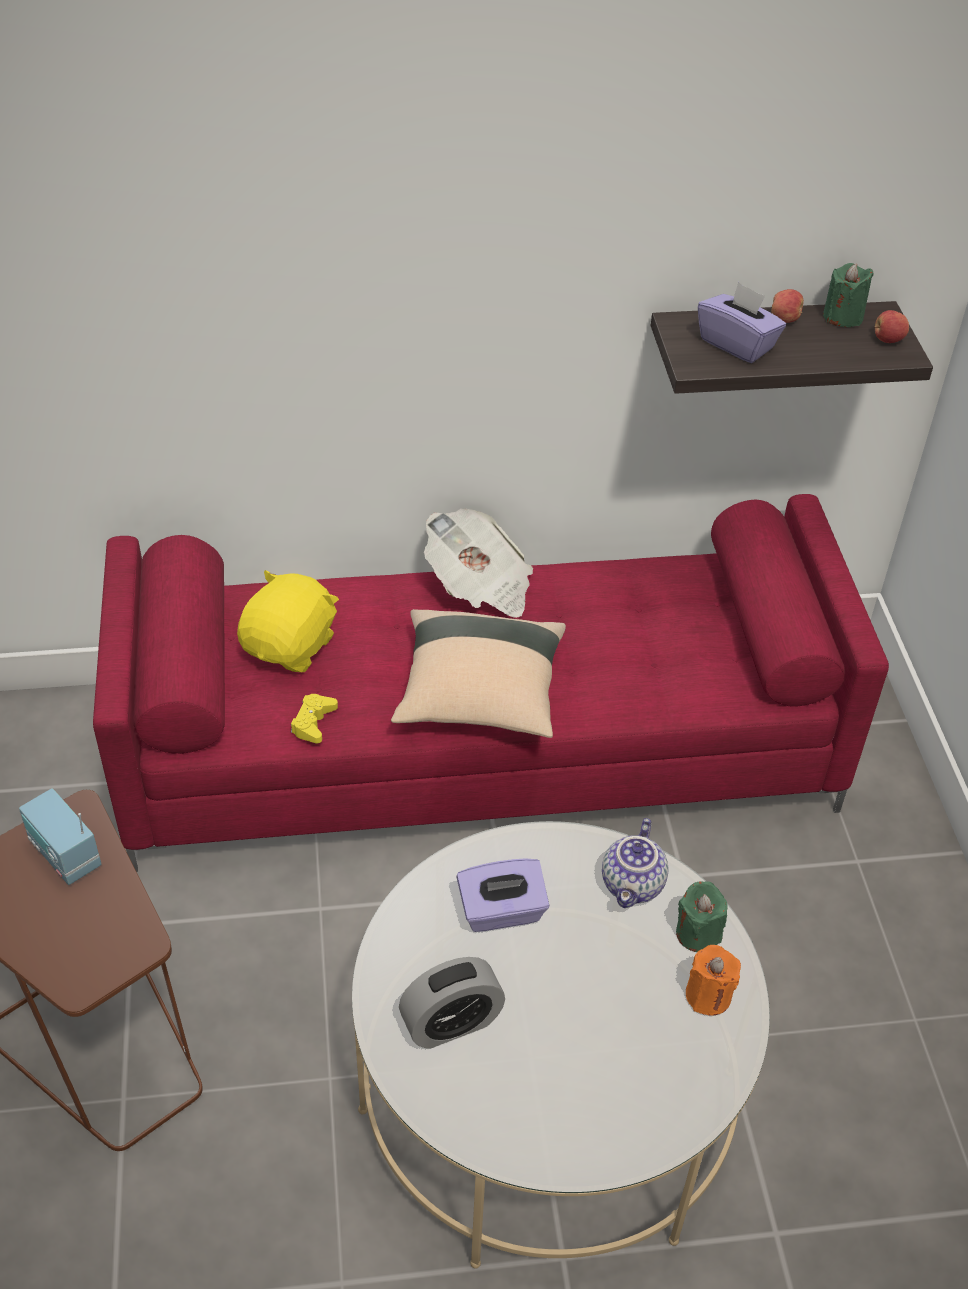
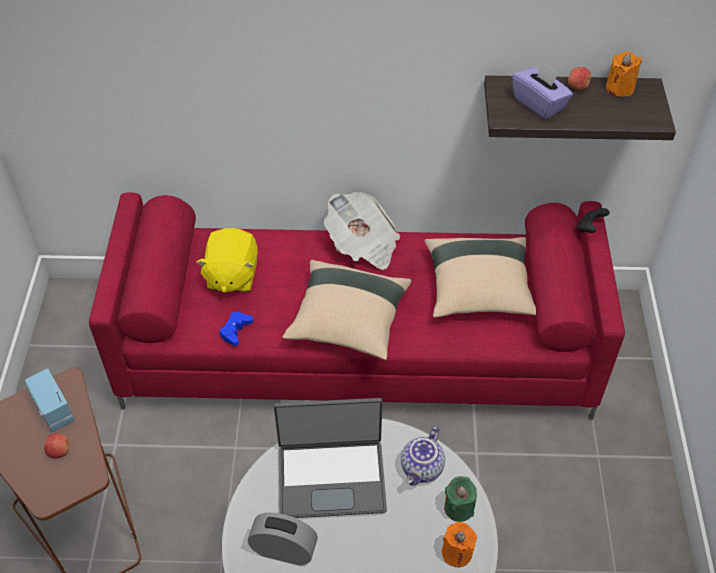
camera: 10 degrees right, 5 degrees up
yellow plush toy [237,570,339,672] -> yellow plush toy turned 150 degrees clockwise [196,228,258,293]
yellow game controller [291,694,338,744] -> blue game controller [220,312,253,346]
alarm clock [399,957,505,1048] -> alarm clock turned 150 degrees counterclockwise [248,512,318,566]
purple tissue box [456,858,550,932] -> laptop [274,398,387,518]
green candle [823,263,874,327] -> orange candle [606,51,642,97]
apple [874,310,909,343] -> apple moved to [44,433,69,459]
none -> beige pillow [424,237,536,318]
none -> black game controller [577,208,610,233]

